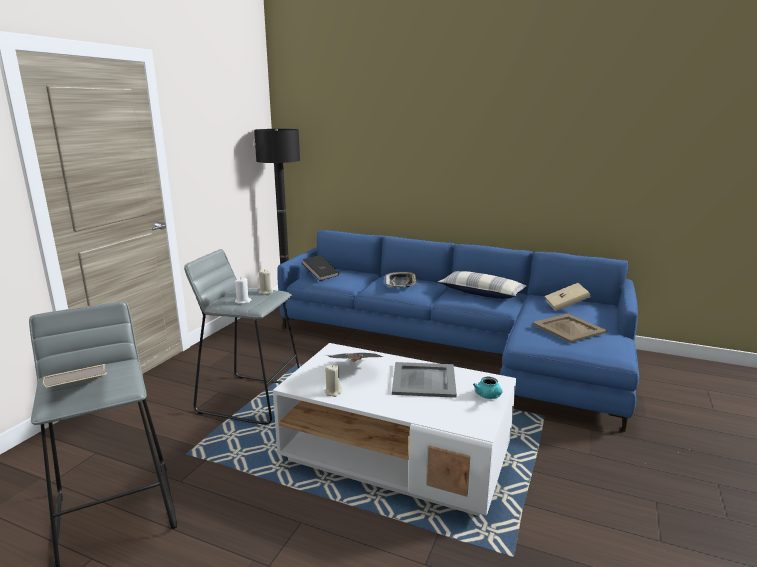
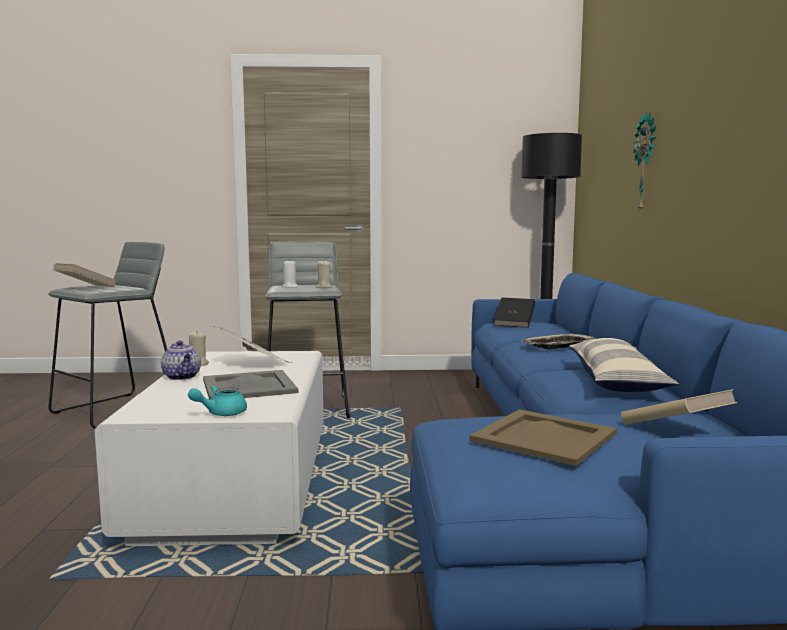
camera: 65 degrees right, 10 degrees down
none -> teapot [161,341,201,380]
none -> wall clock [633,112,656,211]

